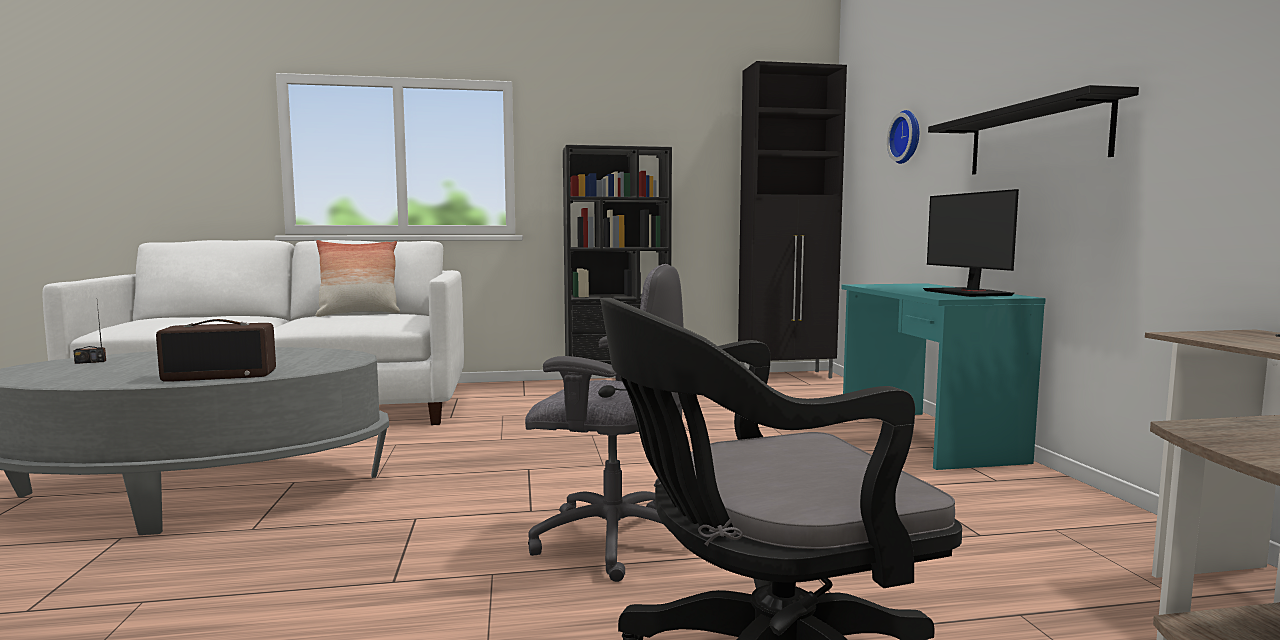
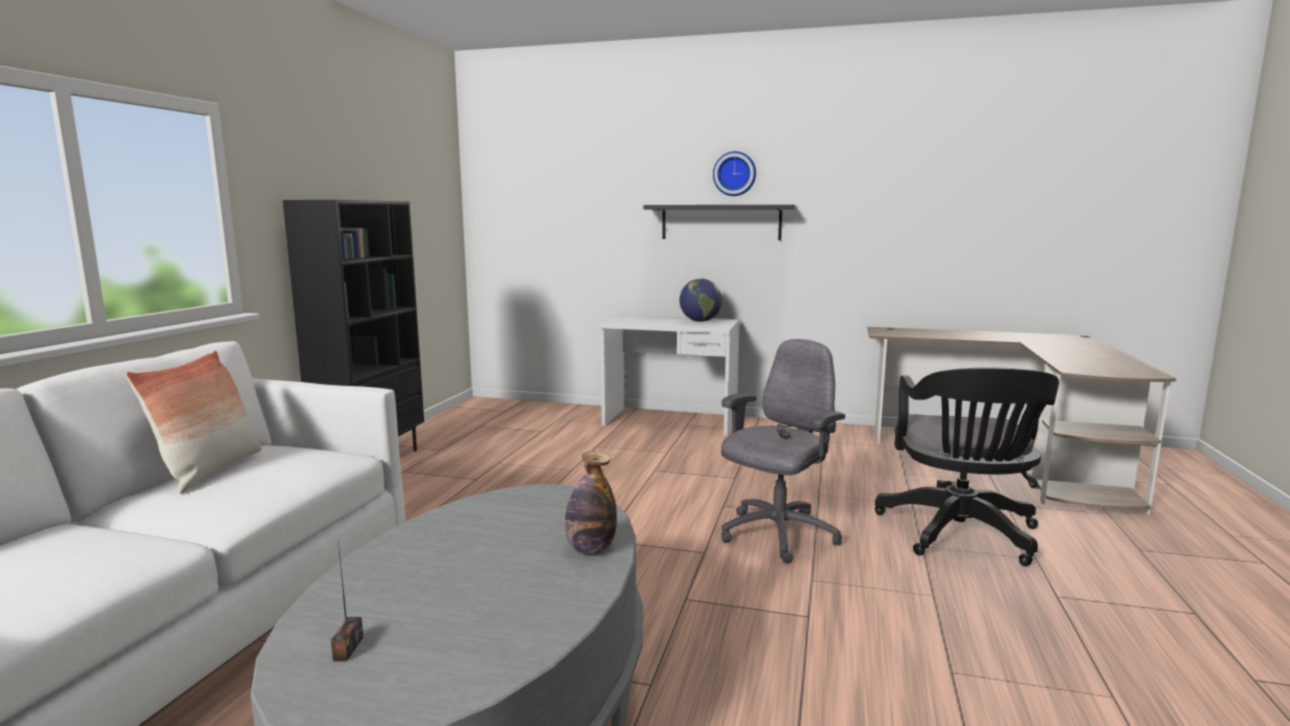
camera: 65 degrees left, 5 degrees up
radio [156,319,276,382] -> bottle [565,451,617,555]
black cabinet [738,61,847,378] -> none
turquoise desk [841,283,1046,470] -> white desk [599,315,740,436]
wall clock [887,110,919,164] -> wall clock moved to [713,151,756,196]
monitor [923,189,1019,297] -> globe [679,279,722,322]

